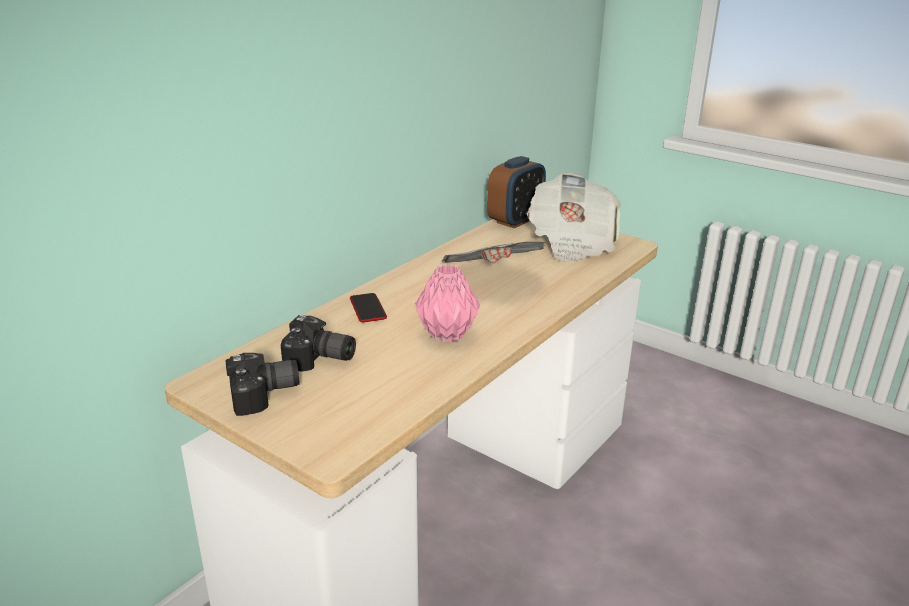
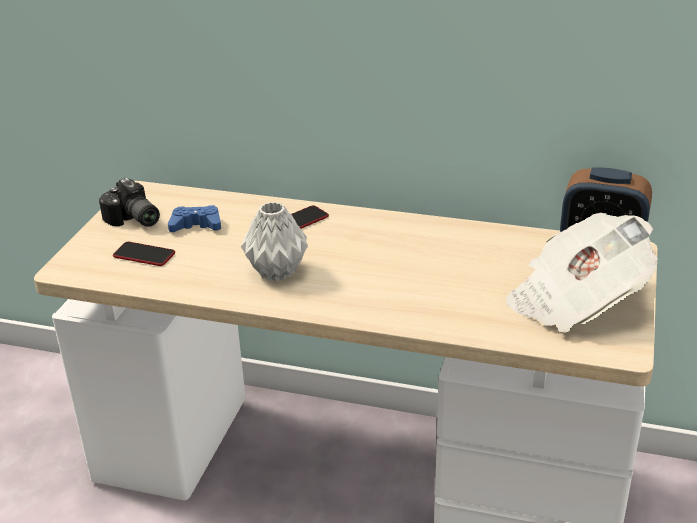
camera: 70 degrees right, 5 degrees up
camera [281,315,356,371] -> blue game controller [168,205,221,232]
pink vase [415,264,480,343] -> grey vase [241,202,308,281]
newspaper [442,242,545,263] -> none
none -> phone [113,242,175,266]

